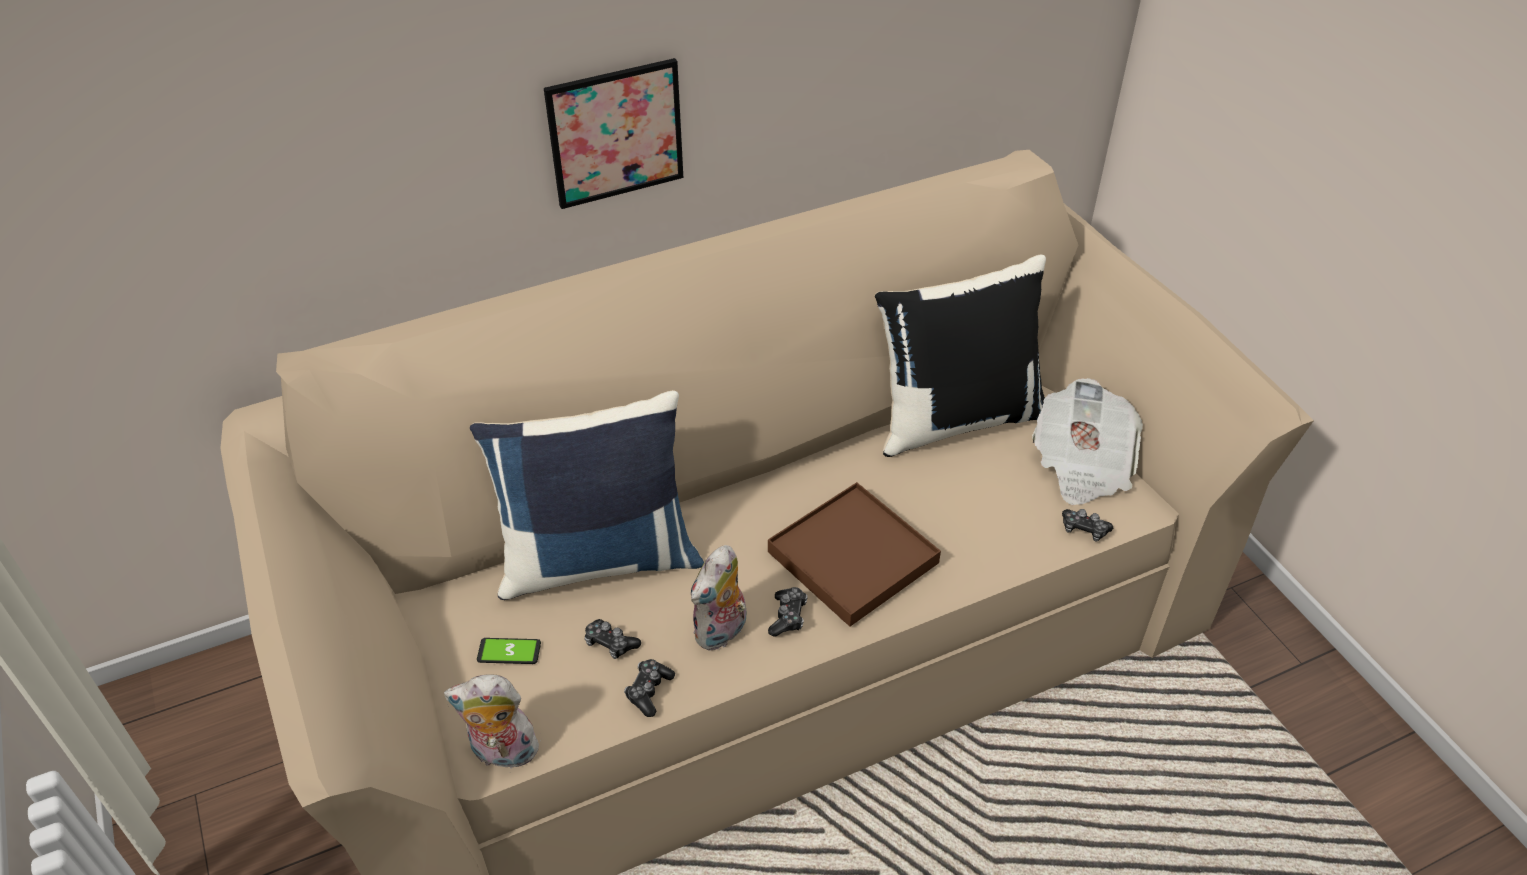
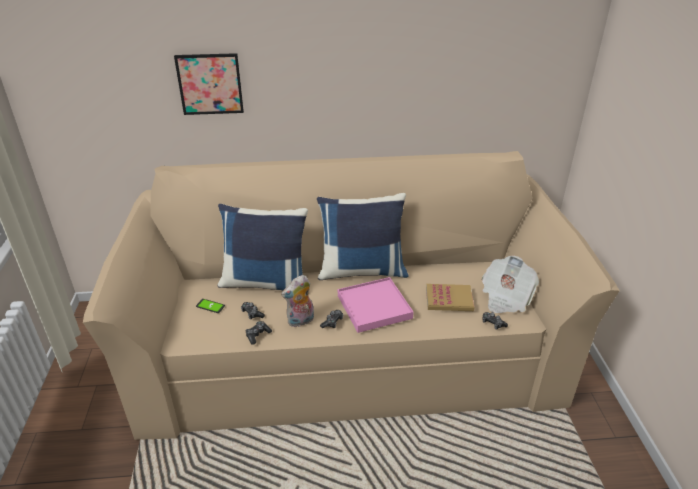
camera: 20 degrees right, 10 degrees down
plush toy [444,674,539,769] -> none
picture [544,58,683,209] -> picture moved to [174,53,244,115]
brown tray [768,482,941,627] -> pink tray [338,277,414,333]
black pillow [875,254,1046,457] -> none
none -> blue pillow [317,193,409,280]
none -> book [426,284,474,311]

